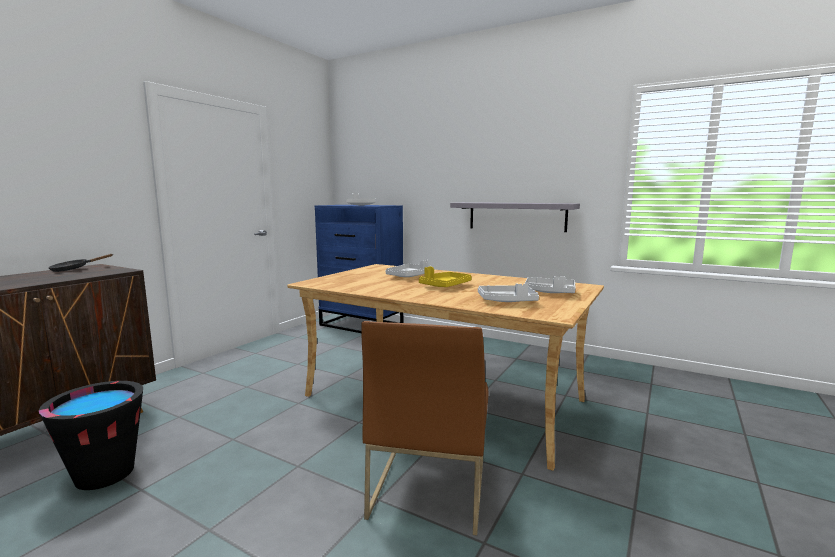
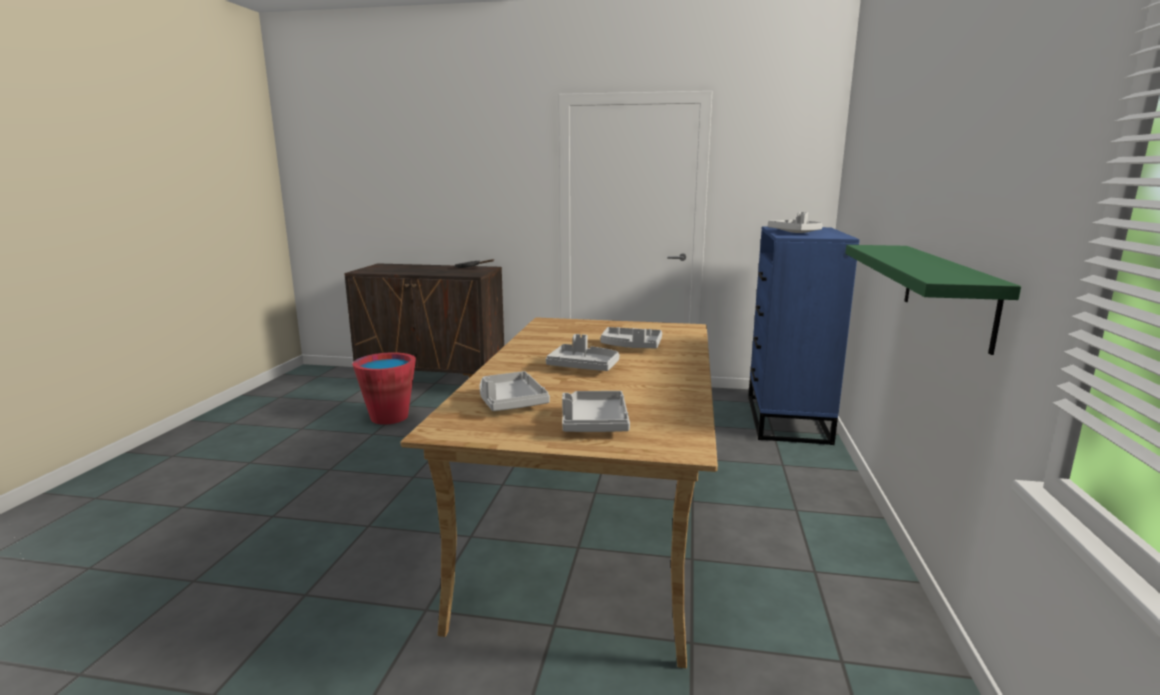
camera: 70 degrees right, 5 degrees up
black bucket [39,381,143,490] -> red bucket [352,352,416,425]
brown chair [361,321,489,536] -> none
yellow tray [419,267,472,287] -> grey tray [546,334,619,371]
grey shelf [450,202,580,232] -> green shelf [845,245,1021,355]

